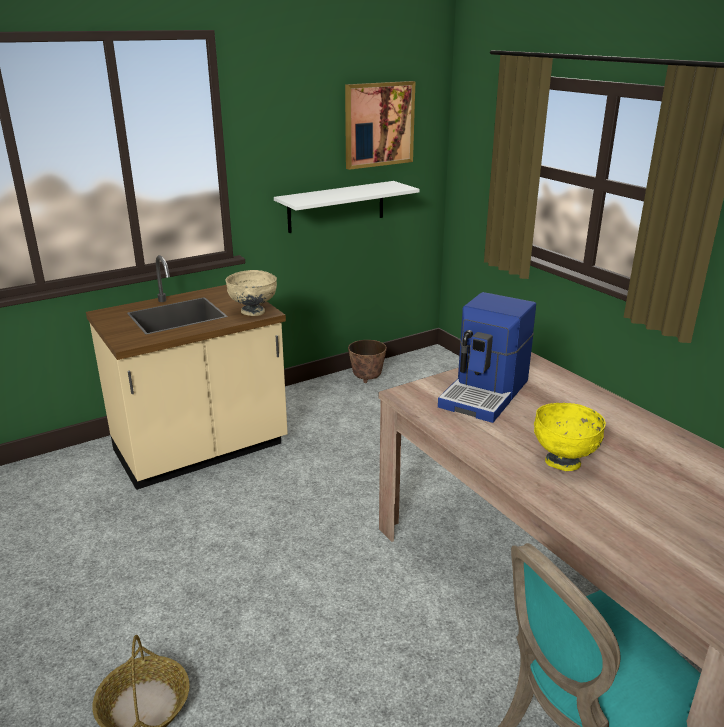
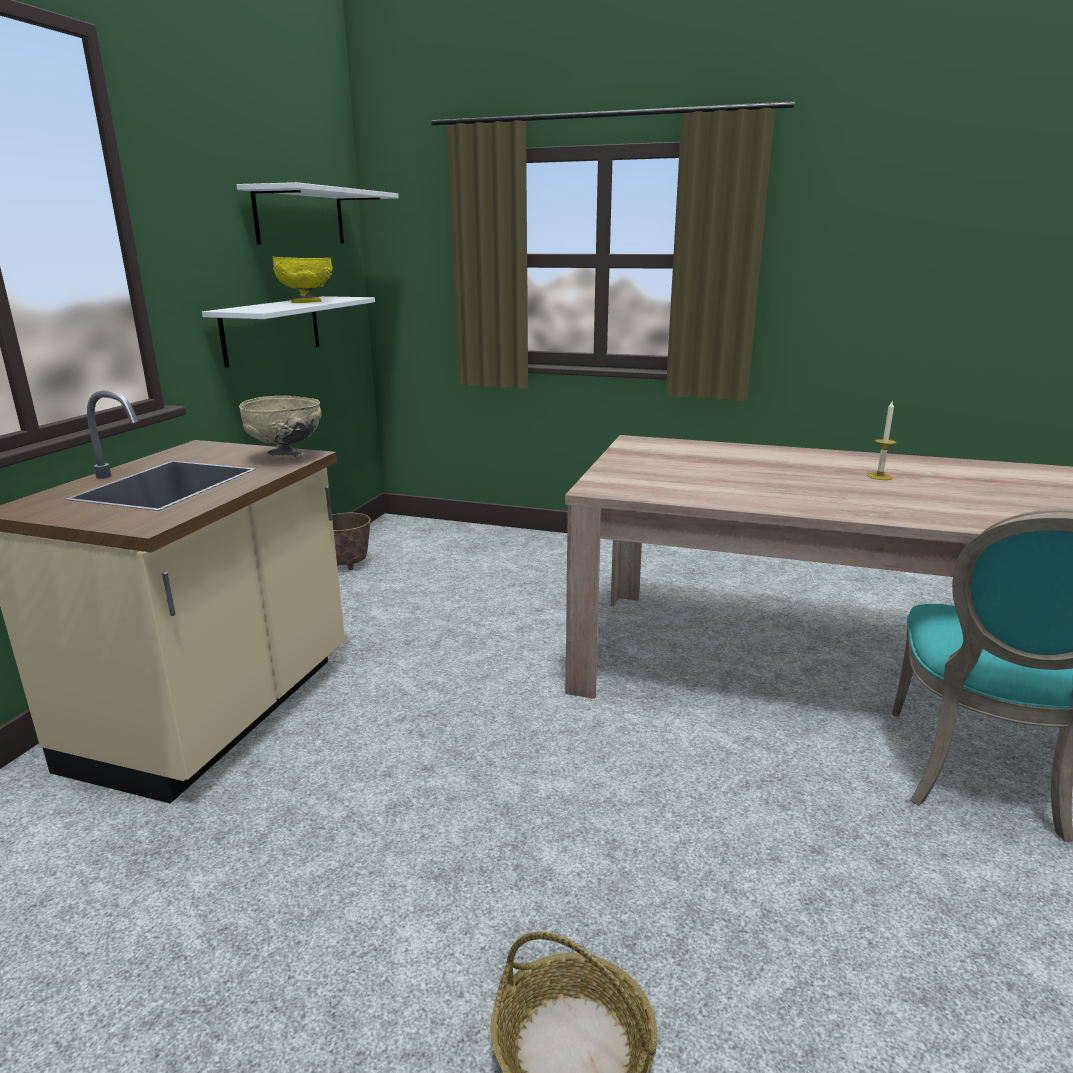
camera: 40 degrees left, 5 degrees down
picture [345,81,415,170] -> white shelf [237,182,399,245]
coffee machine [438,292,536,423] -> none
yellow bowl [534,403,606,471] -> yellow bowl moved to [273,257,333,303]
none -> candle [867,401,897,480]

